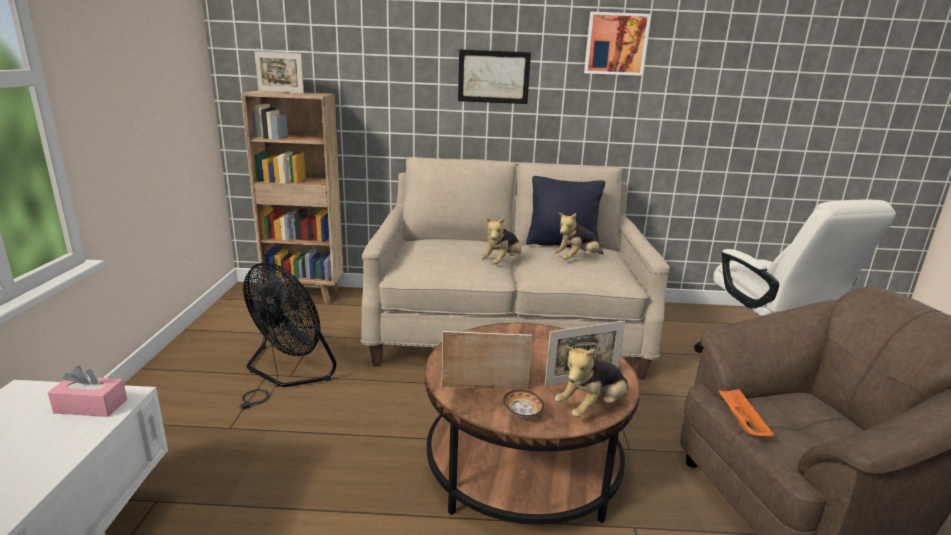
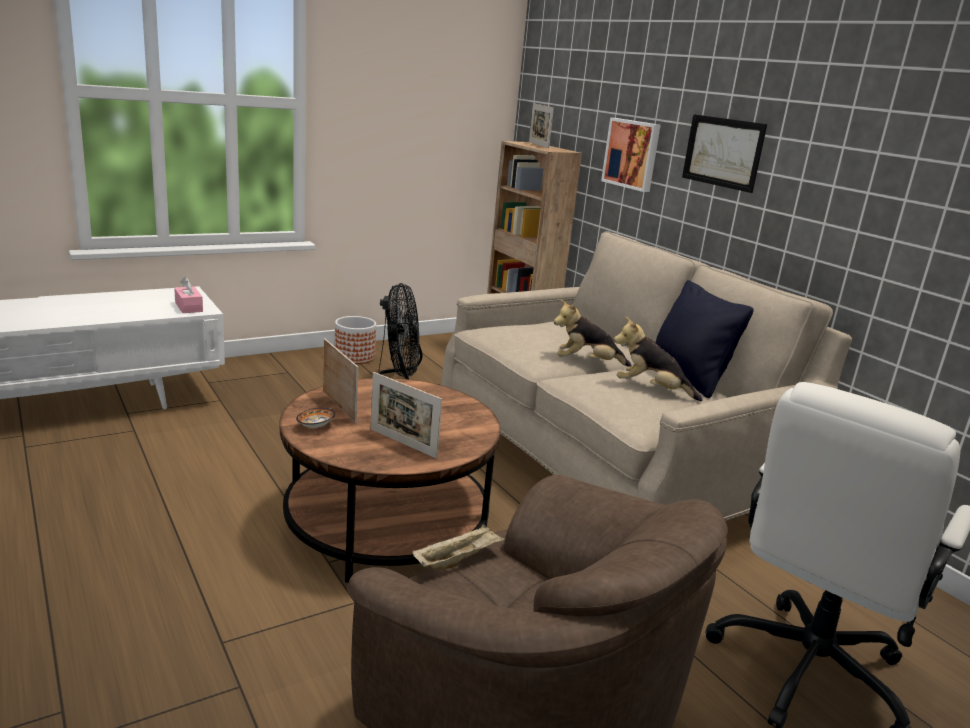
camera: 55 degrees right, 0 degrees up
plush toy [555,346,629,418] -> none
picture [584,12,651,76] -> picture moved to [601,118,661,192]
orange tray [718,389,775,437] -> beige tray [412,524,505,569]
none -> planter [335,316,376,364]

